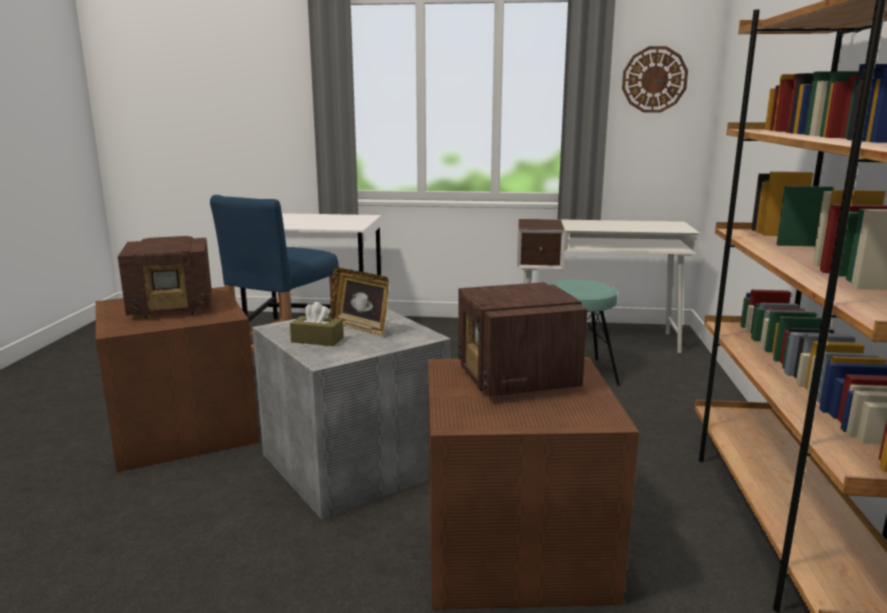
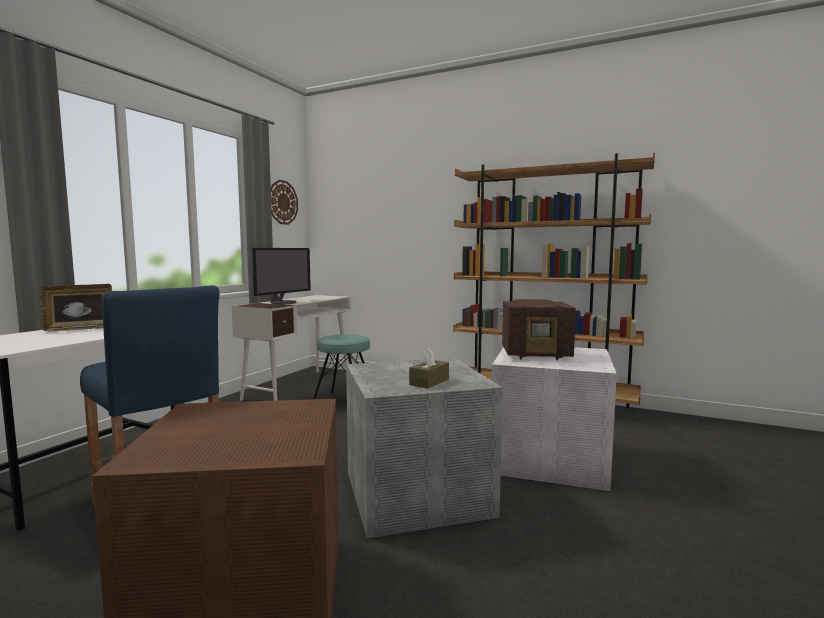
camera: 70 degrees left, 10 degrees down
radio [118,236,212,318] -> none
picture frame [328,267,389,336] -> picture frame moved to [40,284,112,331]
brown storage box [428,357,639,610] -> white storage box [492,347,617,491]
none -> monitor [252,248,311,304]

